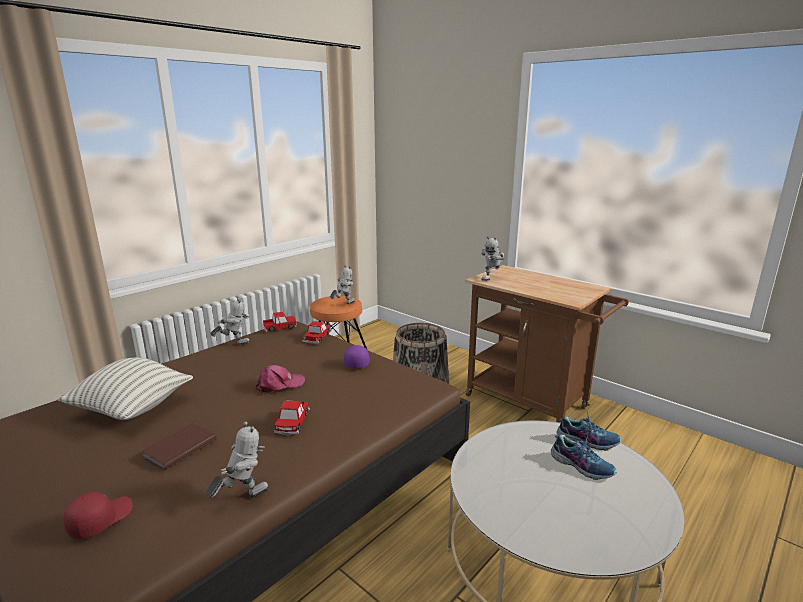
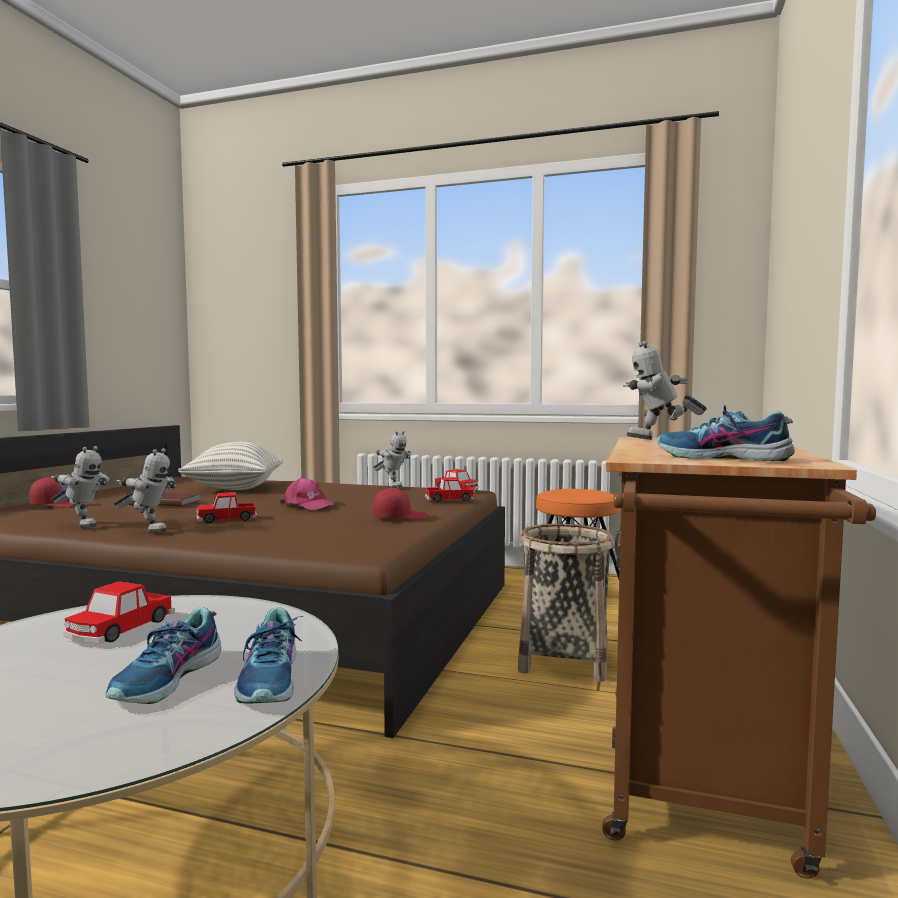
camera: 65 degrees right, 15 degrees down
toy robot [330,265,355,304] -> toy robot moved to [114,448,176,533]
purple cap [344,345,370,368] -> red cap [373,488,427,520]
none -> toy car [63,581,175,644]
none -> shoe [657,405,795,461]

